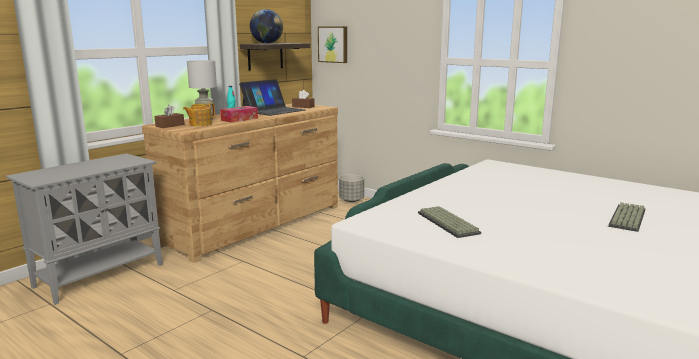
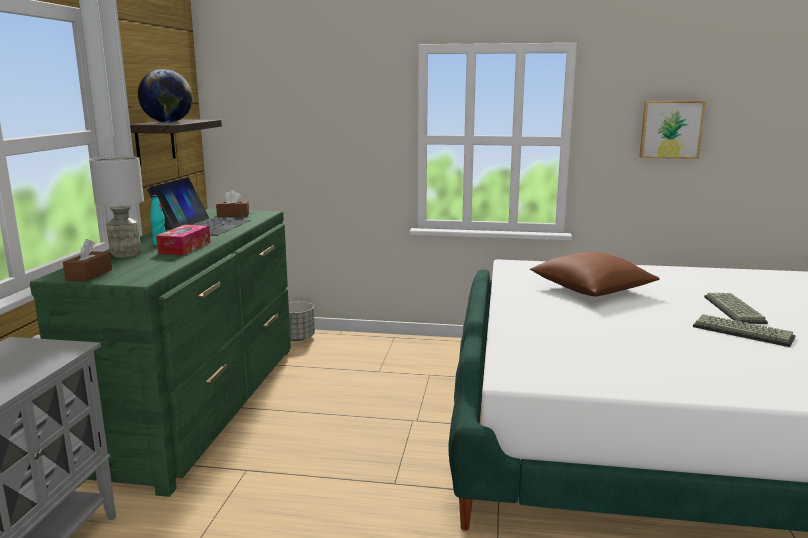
camera: 30 degrees left, 0 degrees up
brown dresser [142,104,338,263] -> green dresser [30,209,291,497]
teapot [183,103,215,126] -> none
picture [318,26,347,63] -> picture moved to [639,101,706,159]
keyboard [418,206,481,238] -> keyboard moved to [693,314,796,347]
none -> brown pillow [530,252,660,296]

